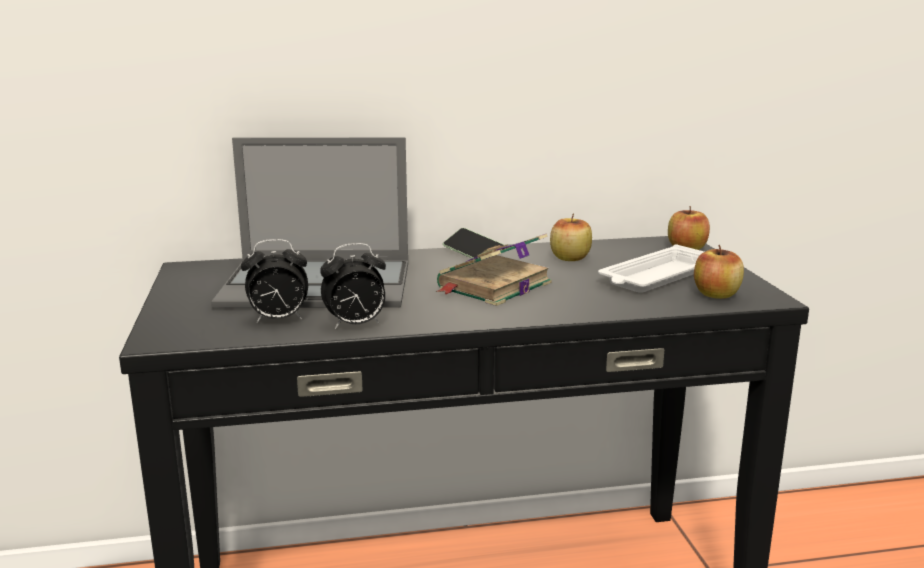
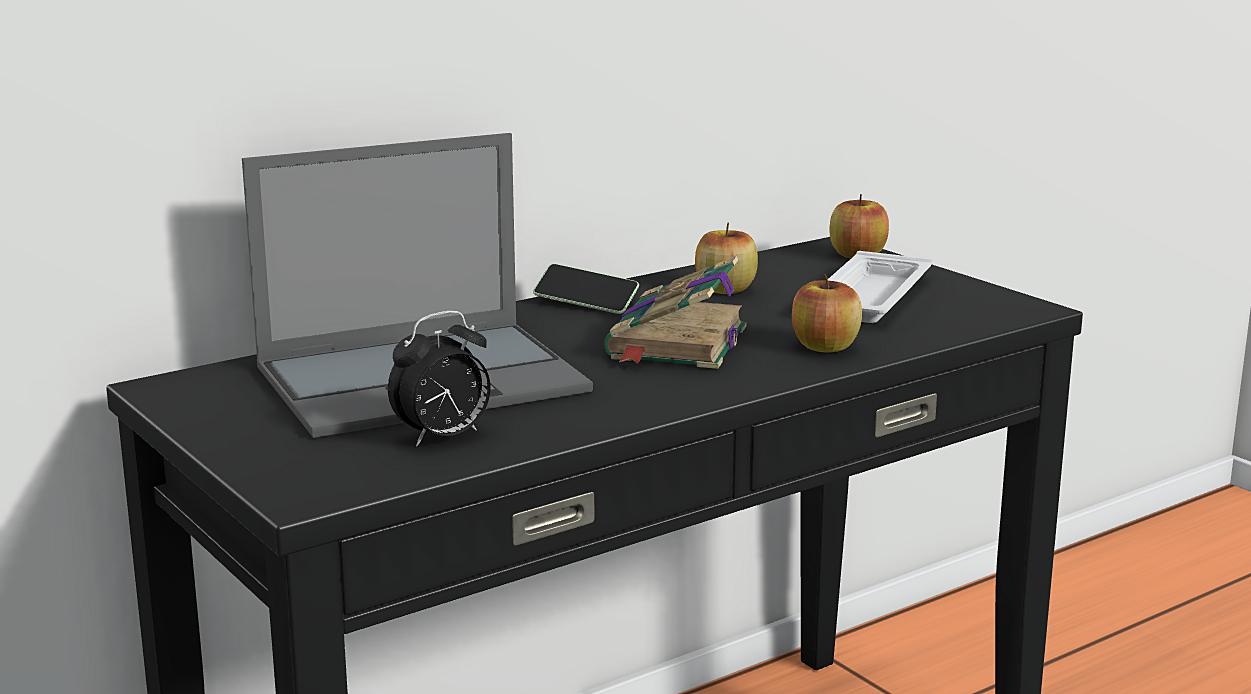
camera: 25 degrees left, 0 degrees up
alarm clock [320,243,386,329] -> none
apple [694,245,744,299] -> apple moved to [792,274,862,352]

